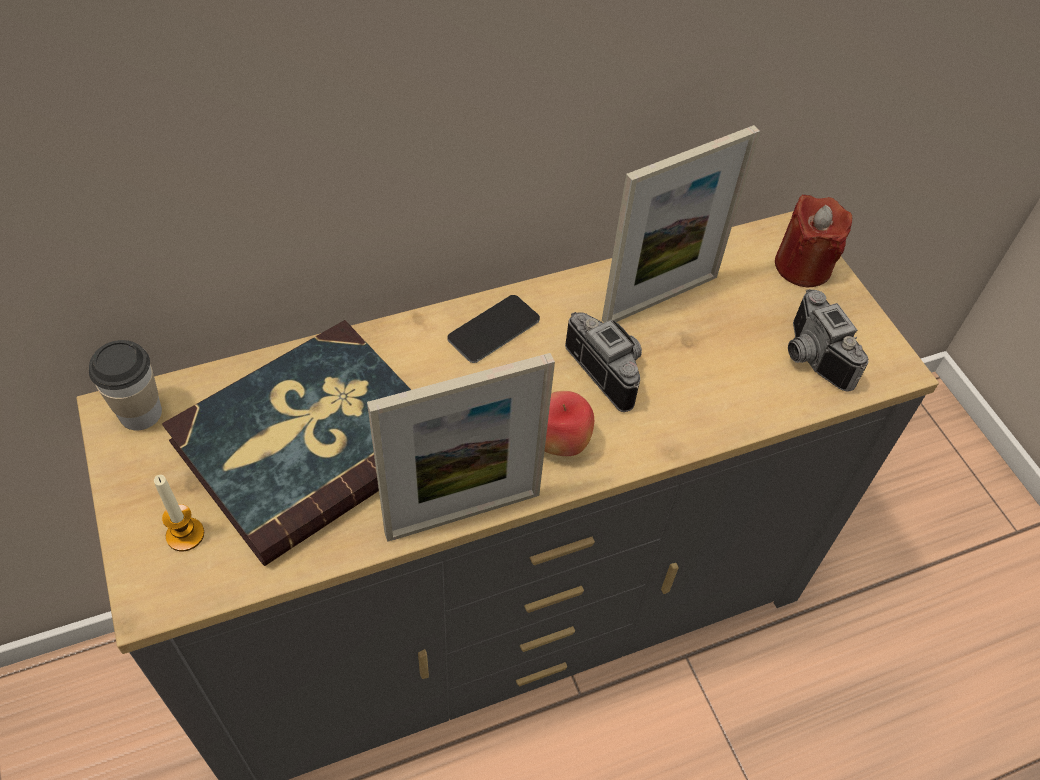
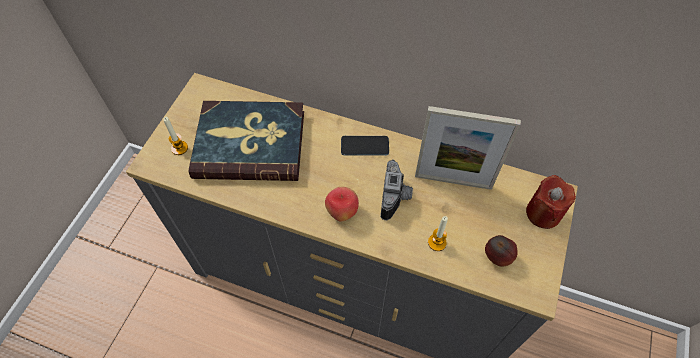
camera: 45 degrees right, 5 degrees up
cup [89,340,162,430] -> none
picture frame [367,353,555,542] -> none
camera [788,289,869,391] -> apple [485,235,518,267]
none -> candle [428,216,448,251]

